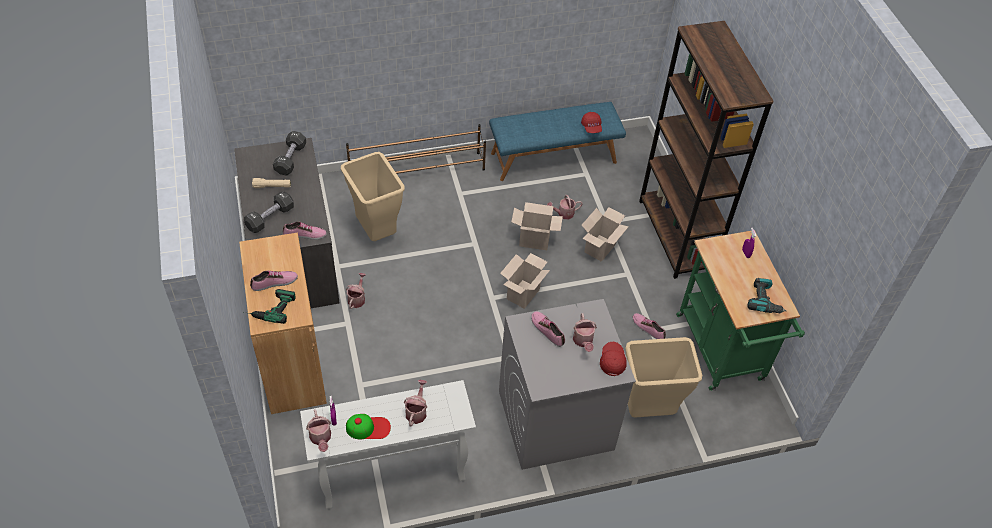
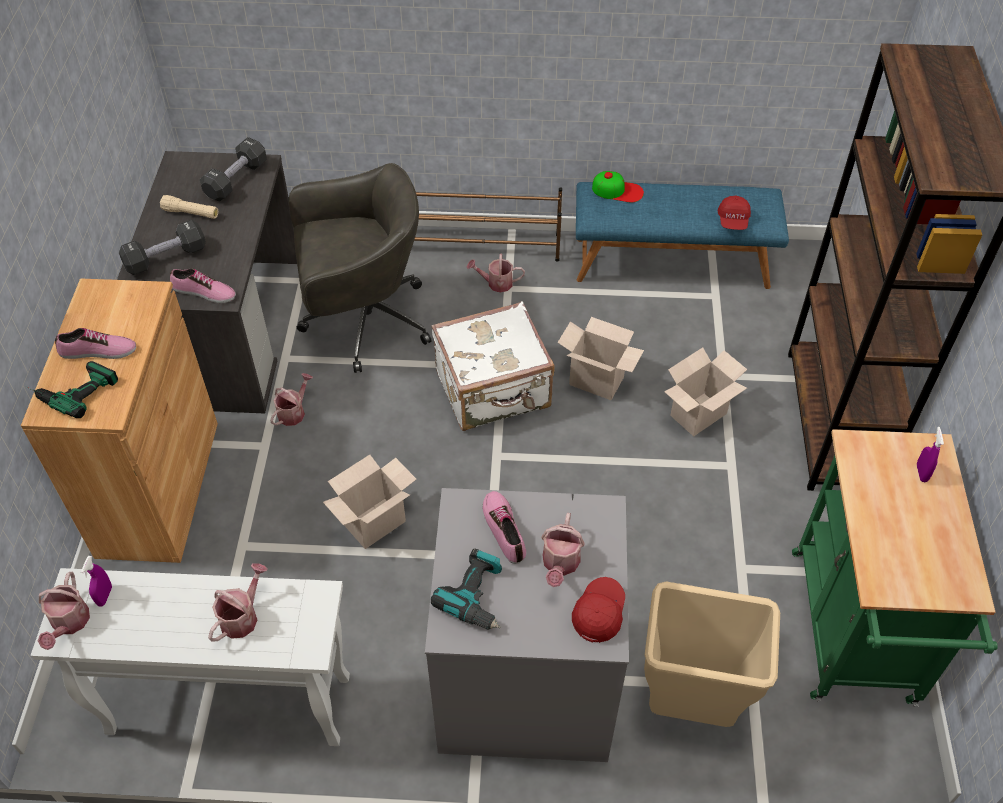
camera: 20 degrees right, 0 degrees up
beige trash can [341,152,404,241] -> grey office chair [289,163,431,373]
cap [346,414,391,439] -> cap moved to [592,171,644,203]
cardboard box [500,253,550,309] -> cardboard box moved to [323,455,417,549]
watering can [547,195,583,219] -> watering can moved to [467,254,525,293]
shoe [632,313,666,339] -> none
power drill [747,278,787,314] -> power drill moved to [431,549,502,630]
none -> white suitcase [431,301,555,431]

